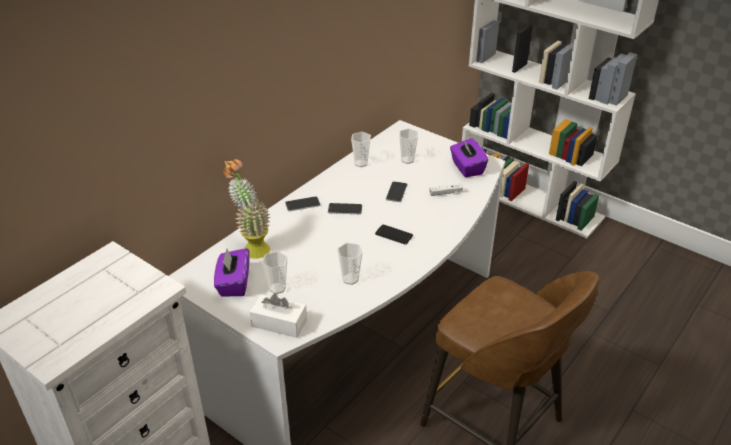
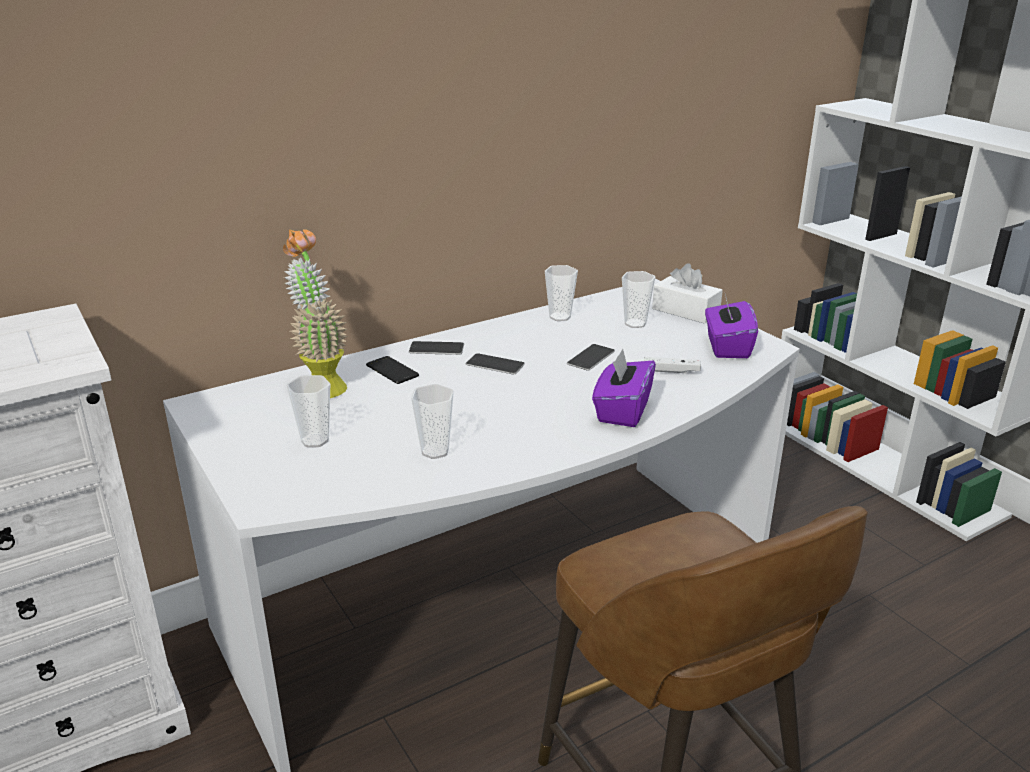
camera: 20 degrees right, 10 degrees down
purple tissue box [214,248,249,297] -> purple tissue box moved to [592,349,656,427]
white tissue box [250,294,307,338] -> white tissue box moved to [652,263,723,324]
phone [375,224,413,245] -> phone moved to [366,356,419,384]

